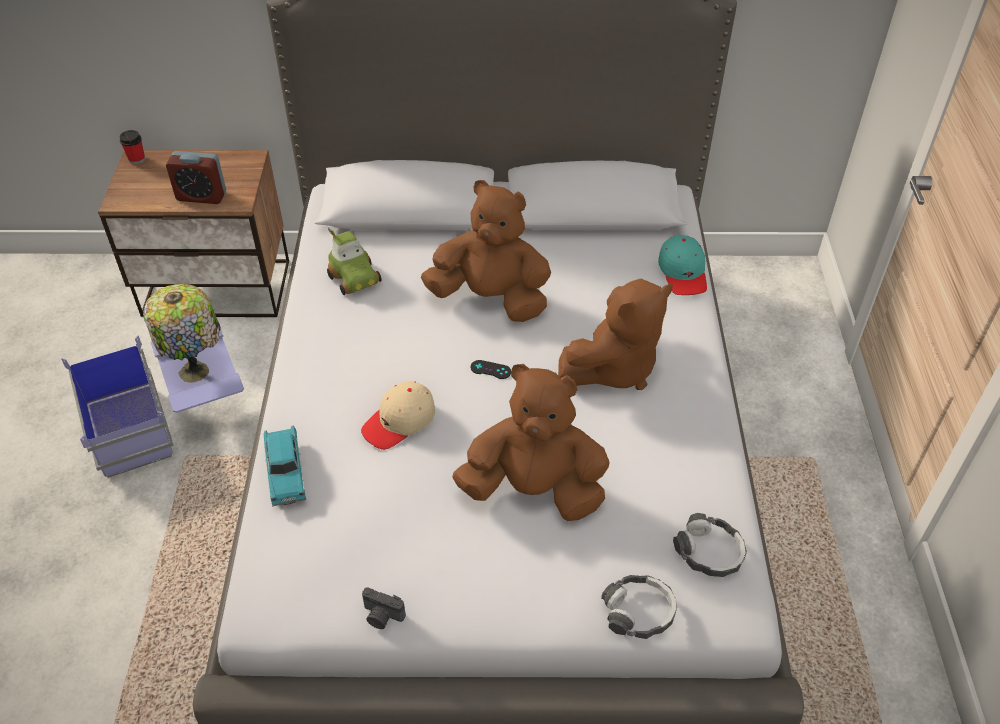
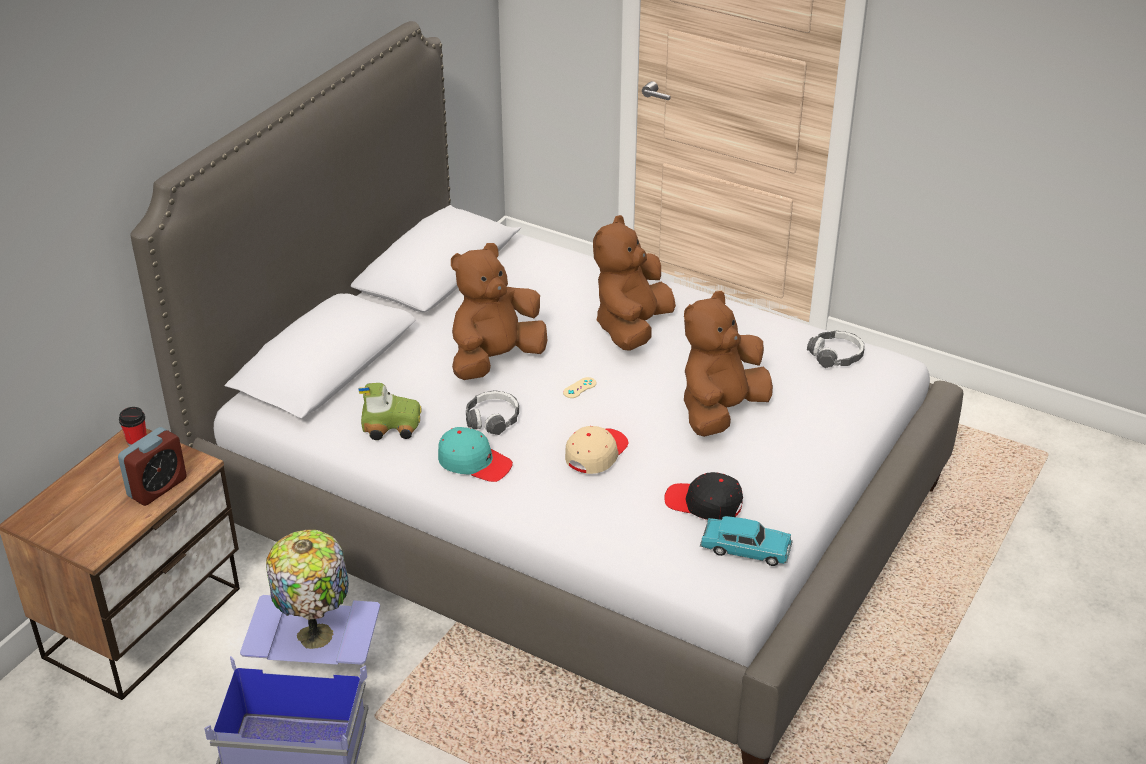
camera: 60 degrees left, 10 degrees down
cup [120,130,145,165] -> cup moved to [119,407,147,446]
turquoise toy car [264,426,306,506] -> turquoise toy car moved to [700,516,793,566]
beige cap [361,381,435,450] -> beige cap turned 135 degrees counterclockwise [565,426,628,474]
camera [362,587,406,629] -> none
black game controller [471,360,511,379] -> beige game controller [563,377,596,398]
brown plush toy [558,279,673,390] -> brown plush toy turned 150 degrees counterclockwise [593,215,676,351]
headphones [601,575,677,639] -> headphones moved to [466,390,519,435]
turquoise cap [658,235,707,295] -> turquoise cap moved to [438,427,513,482]
none -> black cap [664,472,743,520]

